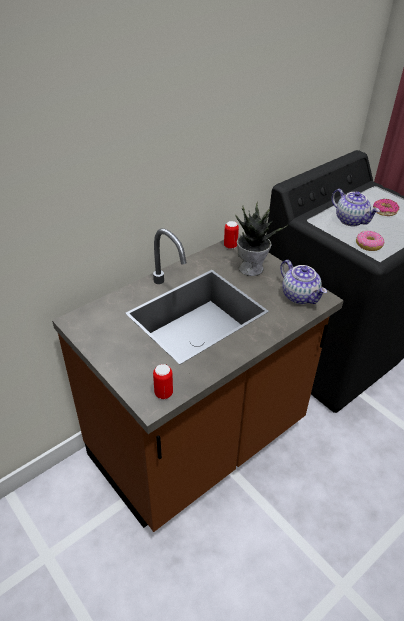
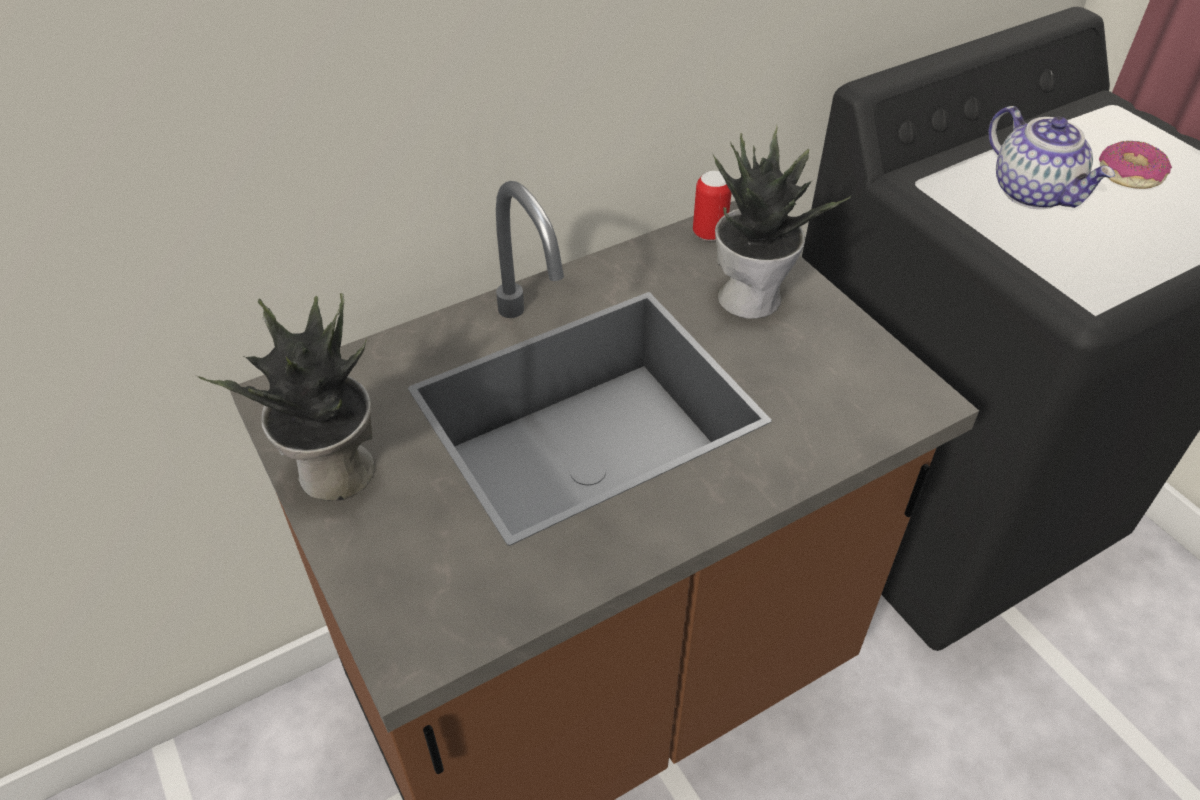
camera: 10 degrees right, 5 degrees up
can [153,364,173,399] -> none
teapot [280,260,327,304] -> none
donut [356,230,385,251] -> none
none -> potted plant [197,293,375,501]

